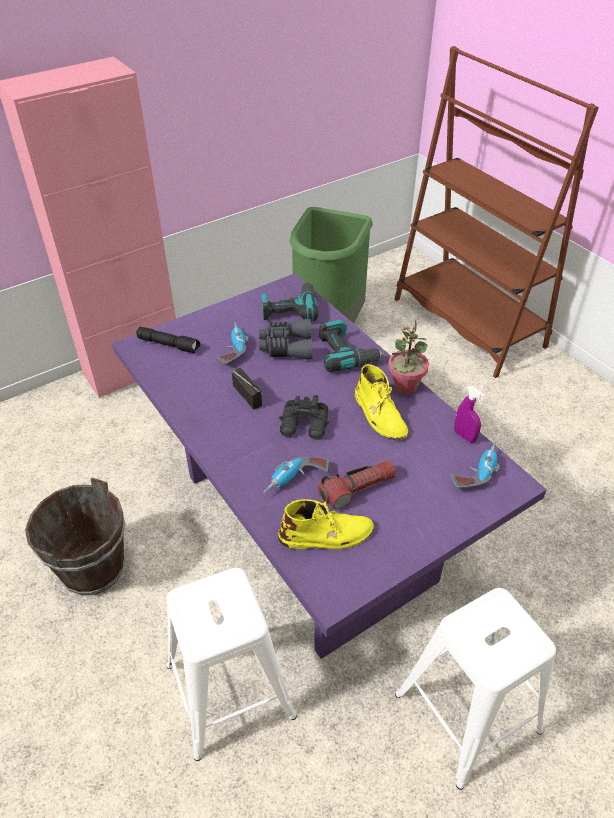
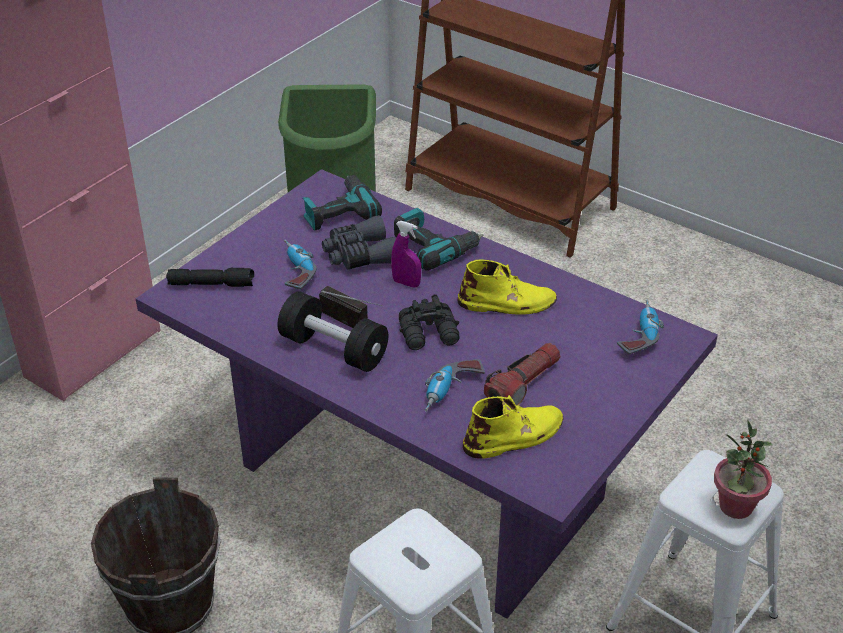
camera: 20 degrees left, 5 degrees down
yellow boot [355,364,408,440] -> yellow boot turned 45 degrees counterclockwise [458,259,557,315]
potted plant [388,320,429,394] -> potted plant moved to [714,419,772,519]
purple spray bottle [454,386,485,443] -> purple spray bottle moved to [391,221,421,288]
none -> black dumbbell [278,291,388,372]

